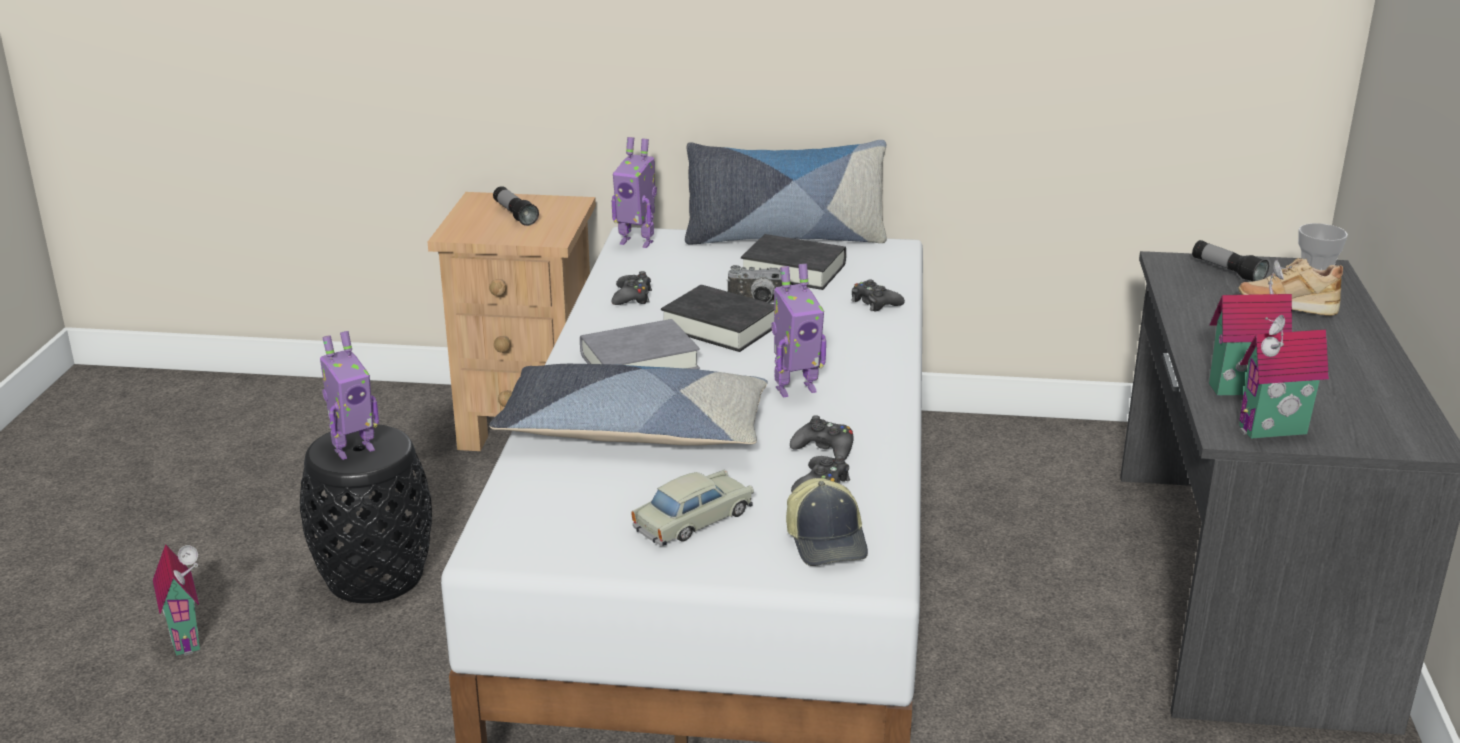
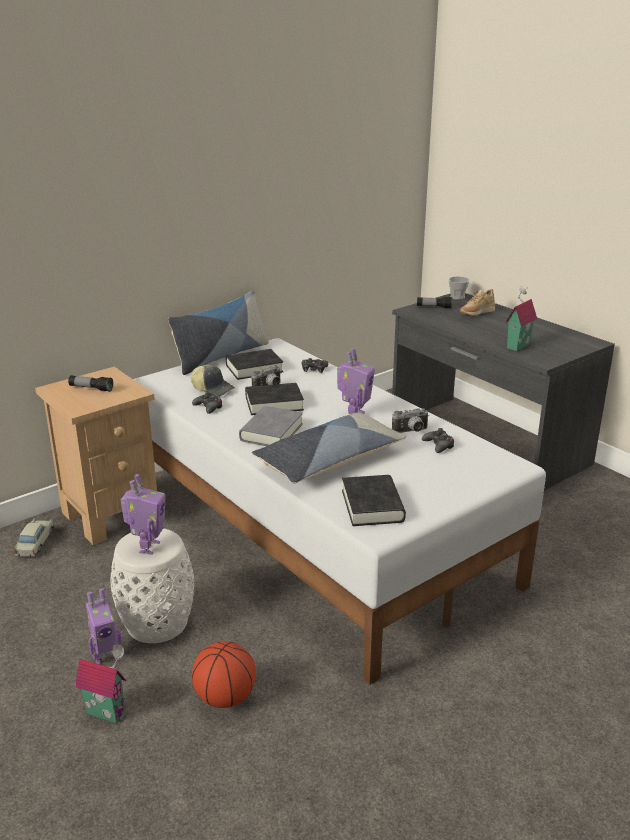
camera: 45 degrees left, 0 degrees up
black stool [300,424,432,603] -> white stool [111,528,194,643]
toy robot [612,137,657,248] -> toy robot moved to [86,588,122,664]
beige toy car [631,470,754,546] -> beige toy car moved to [14,519,54,557]
cap [786,478,868,566] -> cap moved to [191,365,235,397]
black game controller [790,415,854,461] -> camera [392,408,429,433]
toy house [1239,315,1329,439] -> none
none -> basketball [192,641,256,708]
none -> black book [342,475,406,526]

